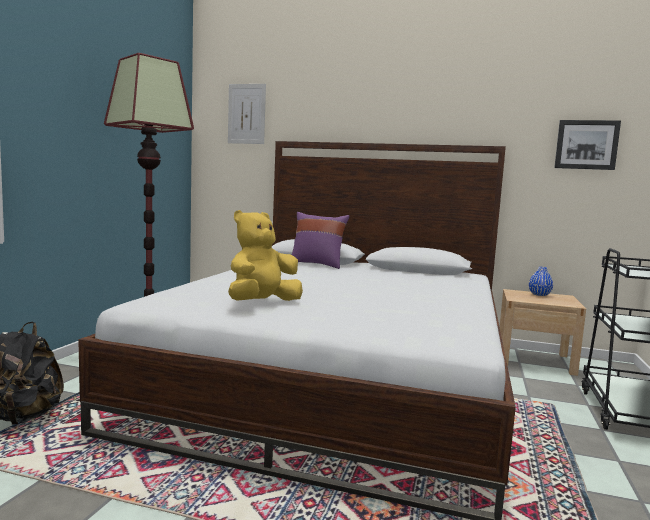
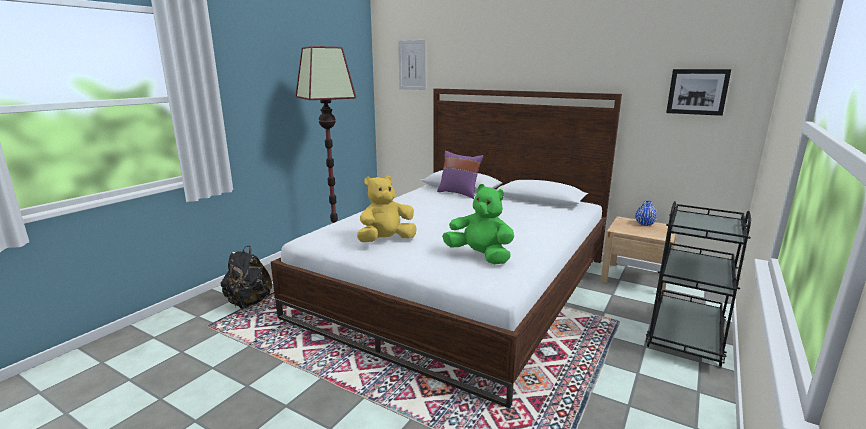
camera: 15 degrees right, 10 degrees up
none -> green plush toy [442,184,514,264]

